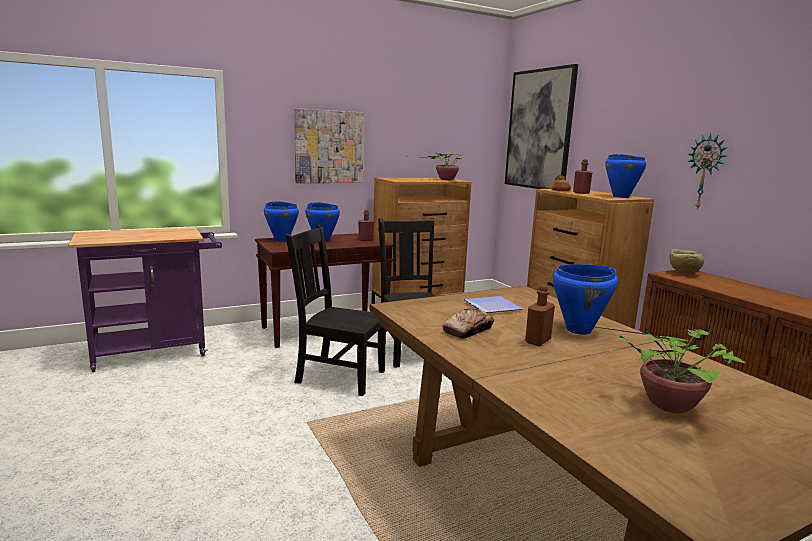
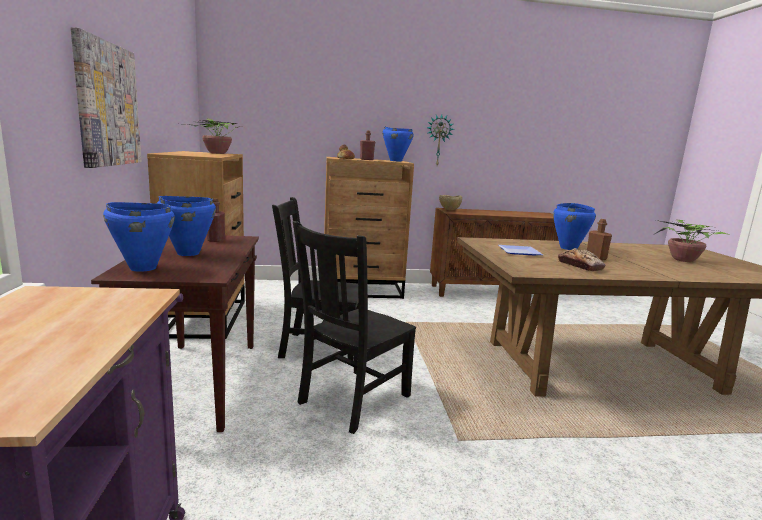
camera: 70 degrees left, 0 degrees up
picture [505,64,578,189] -> none

